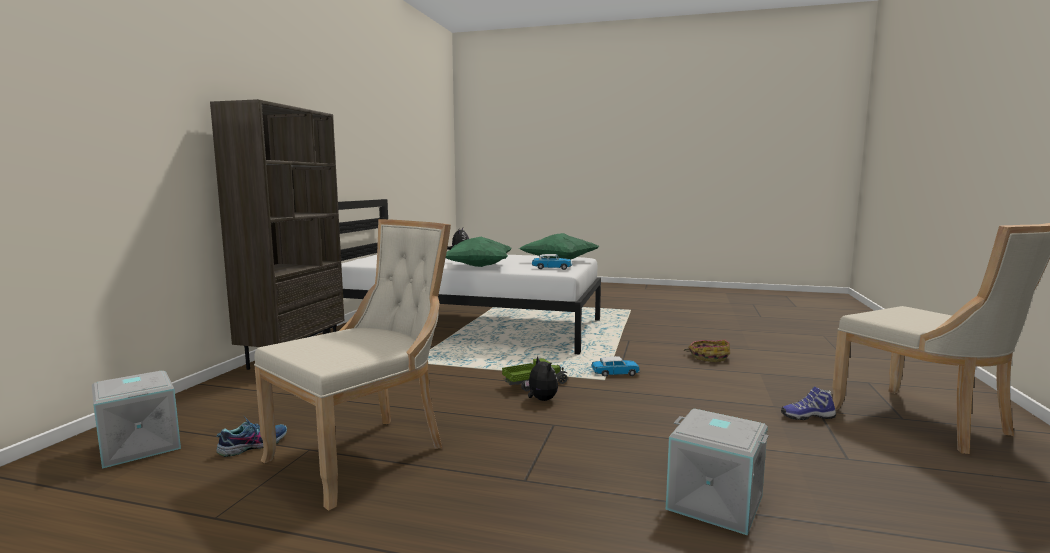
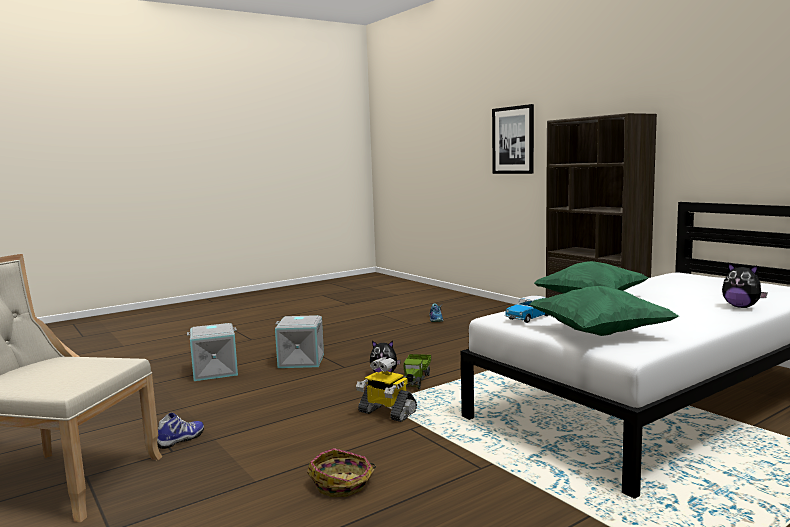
camera: 130 degrees right, 0 degrees up
grey storage box [92,371,181,469] -> grey storage box moved to [275,315,324,368]
beige chair [254,219,451,510] -> none
toy car [592,356,640,377] -> toy robot [356,357,417,422]
none -> picture [492,104,534,174]

